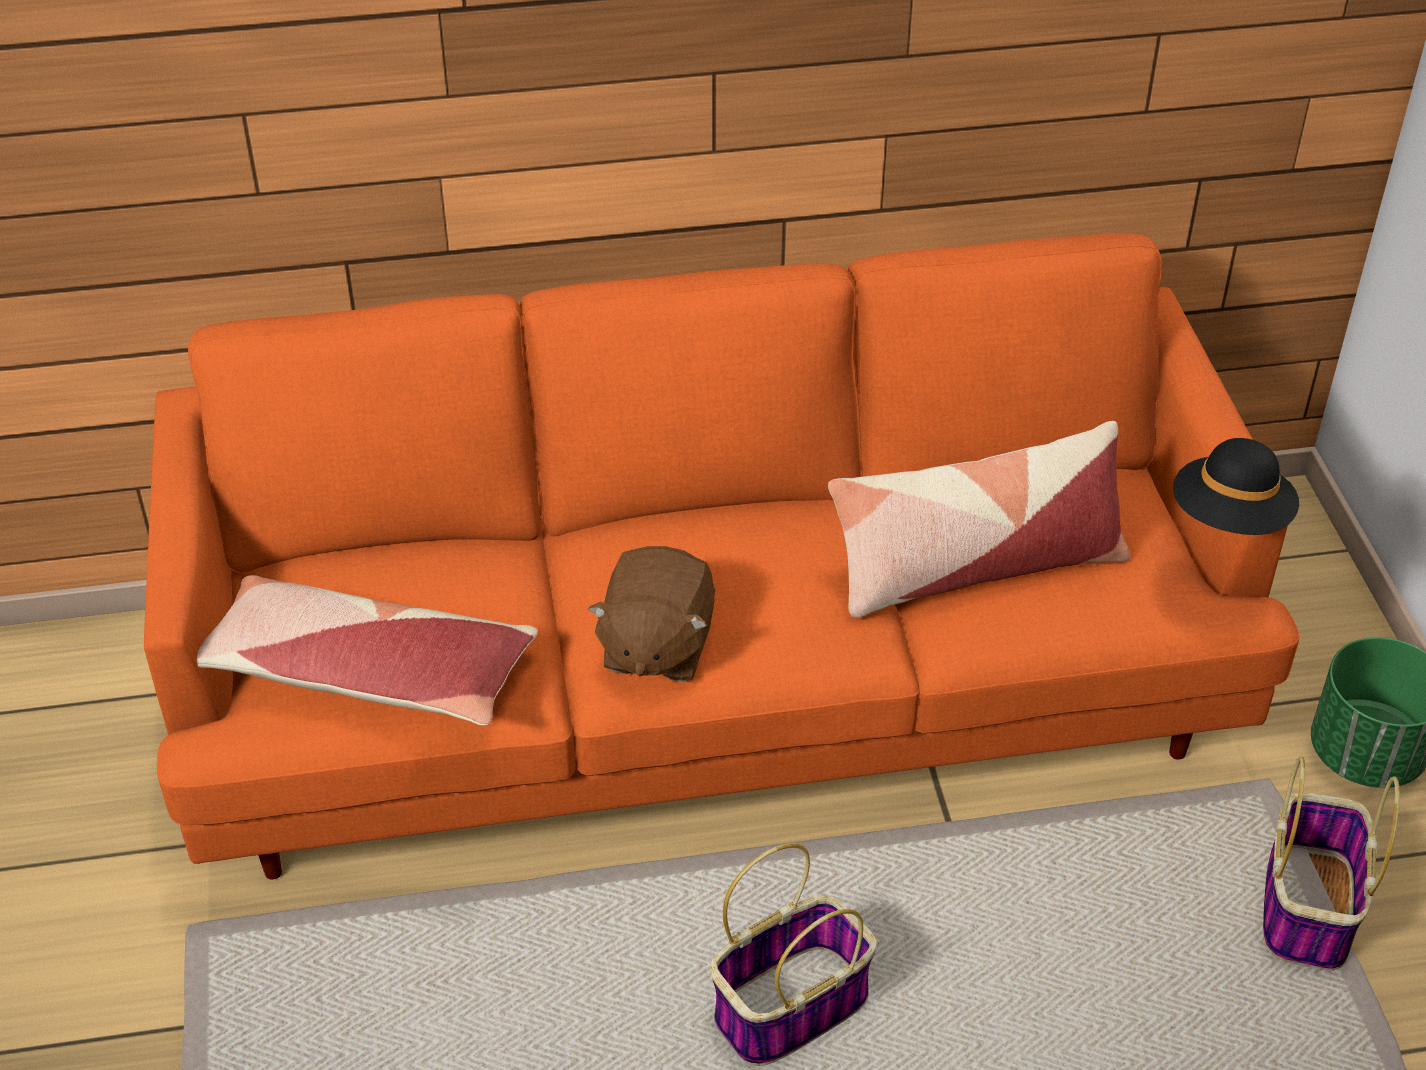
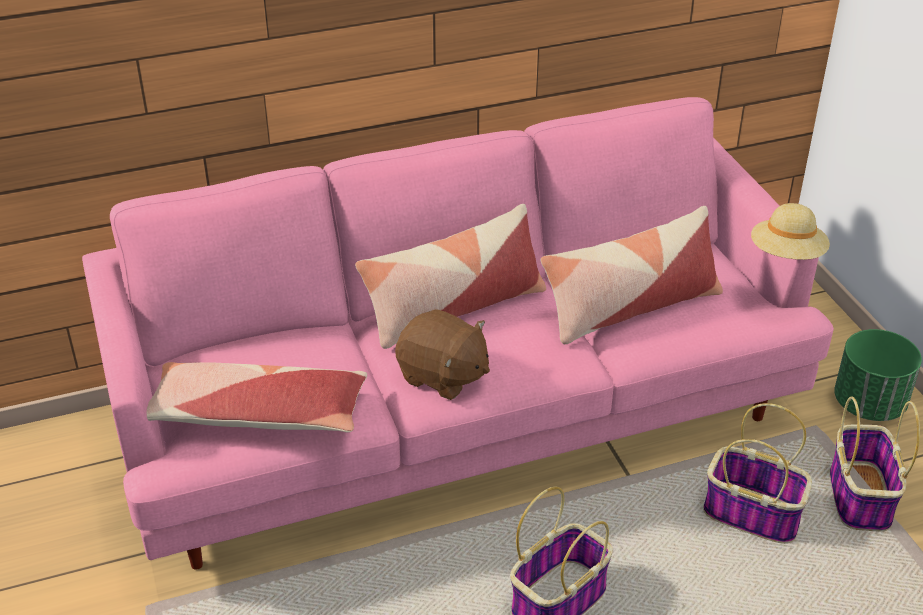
camera: 10 degrees left, 5 degrees down
orange sofa [144,233,1299,879] -> pink sofa [82,97,834,570]
brown plush toy [588,546,715,682] -> brown plush toy turned 60 degrees counterclockwise [395,309,490,400]
black hat [1173,438,1299,535] -> beige hat [751,203,830,260]
none -> pillow [355,204,546,349]
none -> basket [703,403,812,544]

